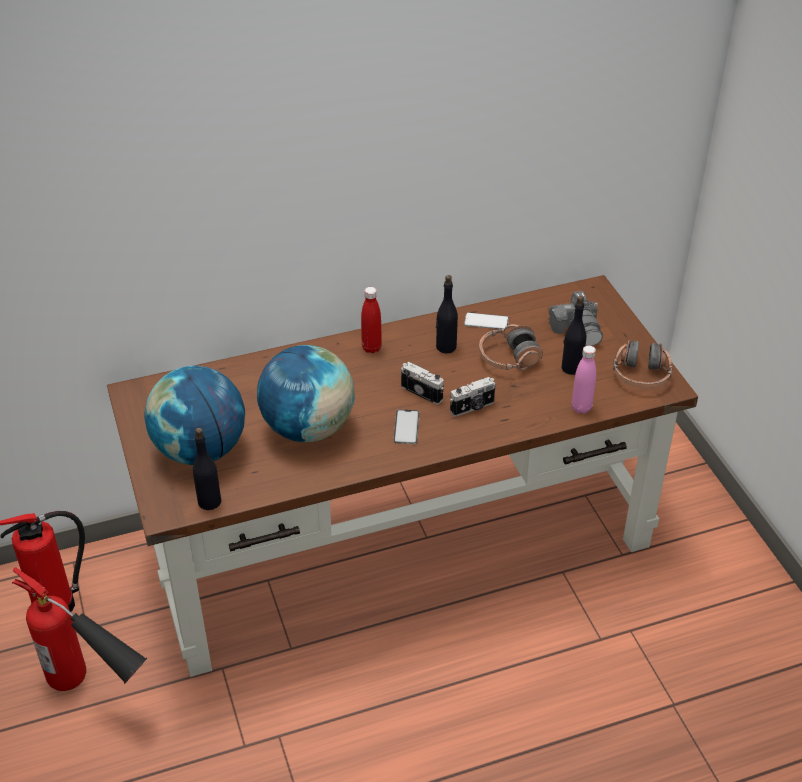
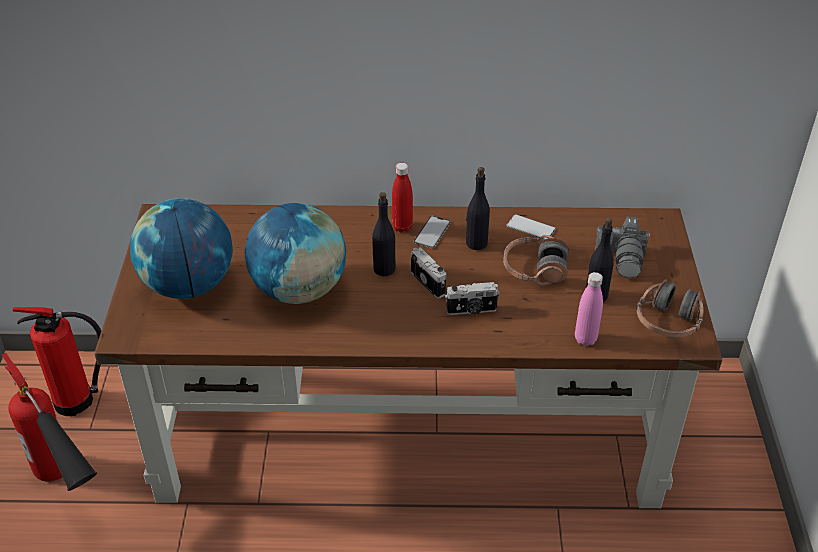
camera: 20 degrees right, 0 degrees up
black bottle [193,428,221,510] -> black bottle moved to [372,192,395,276]
phone [393,409,420,444] -> phone moved to [414,216,451,249]

